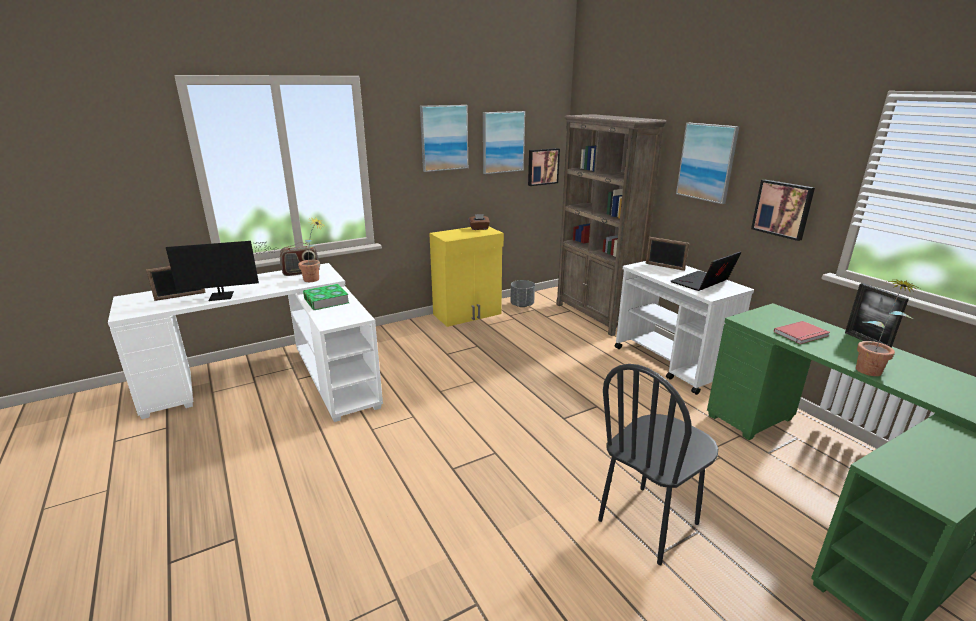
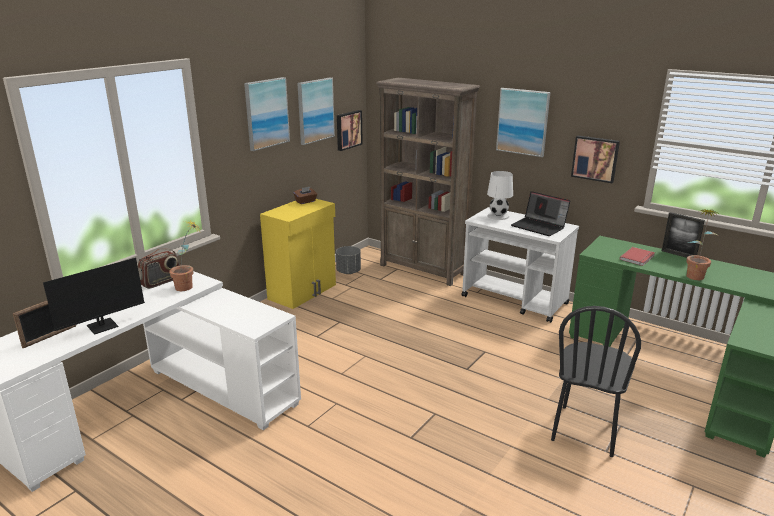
camera: 25 degrees left, 0 degrees up
book [303,284,349,310] -> none
picture frame [645,237,689,271] -> white table lamp [487,171,513,220]
laptop [671,251,741,291] -> laptop turned 75 degrees counterclockwise [511,191,570,236]

